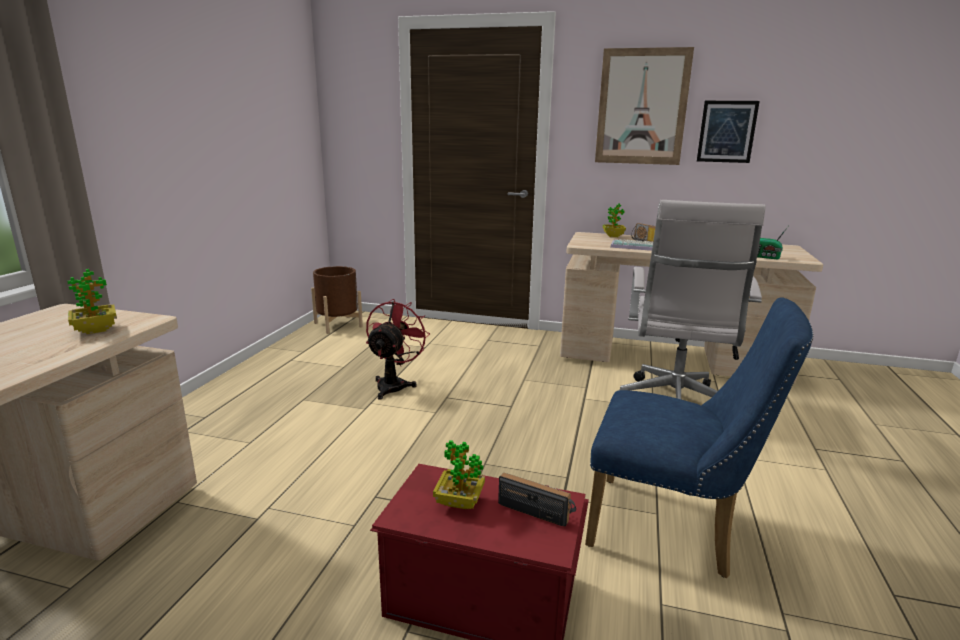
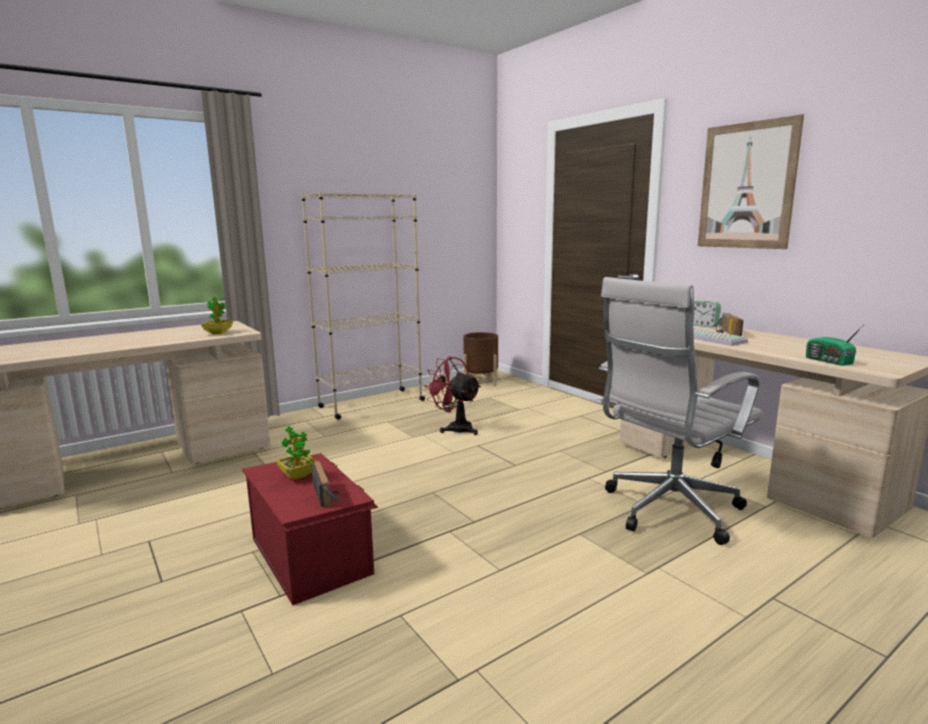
camera: 40 degrees right, 5 degrees down
red fan [366,299,430,400] -> red fan turned 105 degrees counterclockwise [424,356,481,435]
blue chair [585,297,814,578] -> none
potted plant [603,203,626,237] -> alarm clock [693,300,721,328]
picture [697,101,760,163] -> none
none -> beige bookcase [301,192,425,420]

